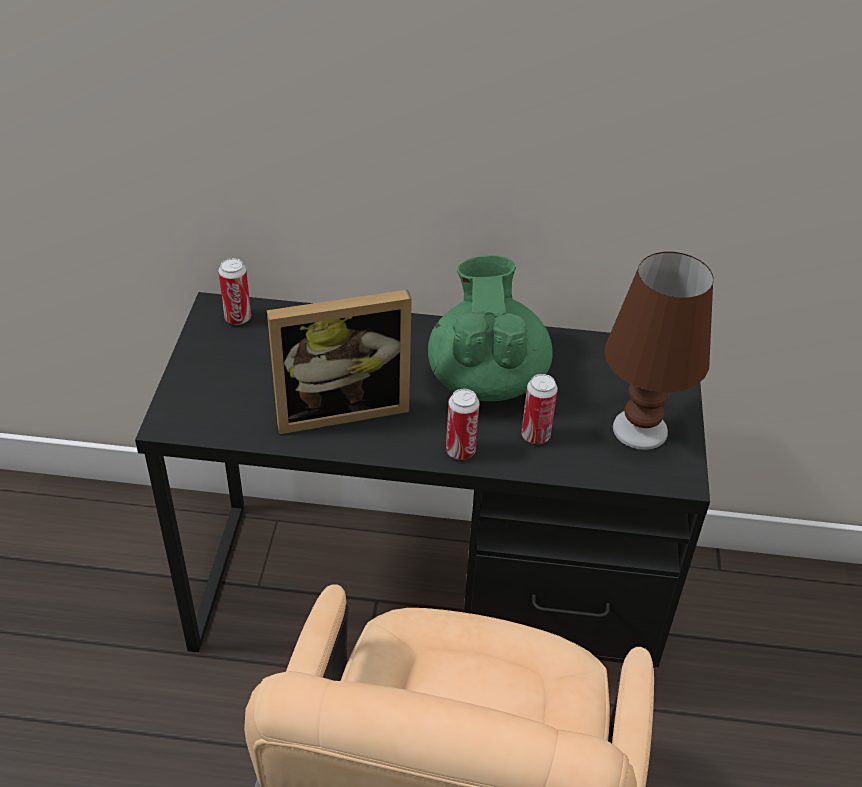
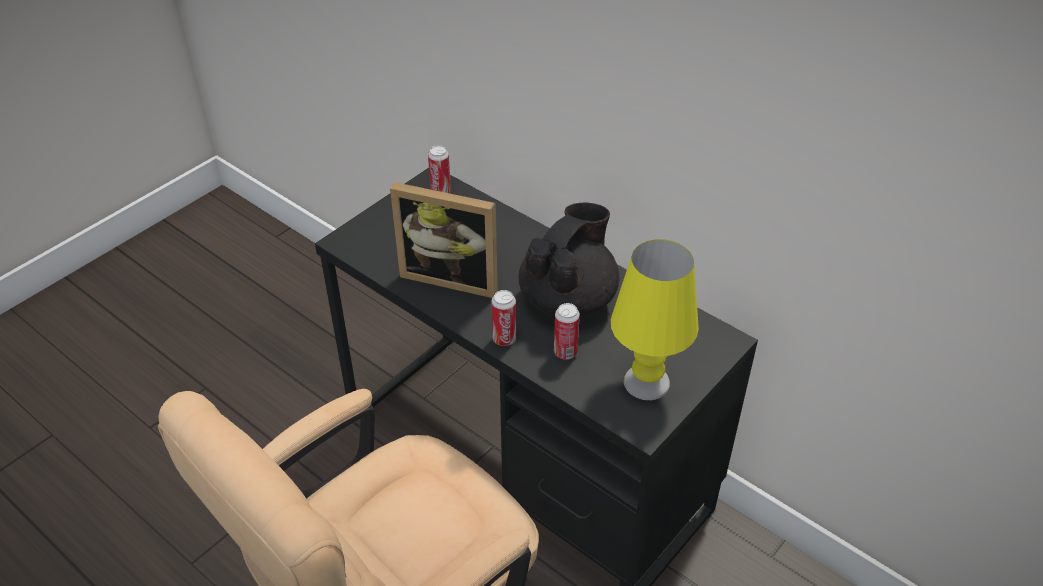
camera: 35 degrees right, 0 degrees up
green teapot [428,255,553,401] -> black teapot [519,203,619,317]
brown table lamp [605,252,713,450] -> yellow table lamp [611,239,699,400]

